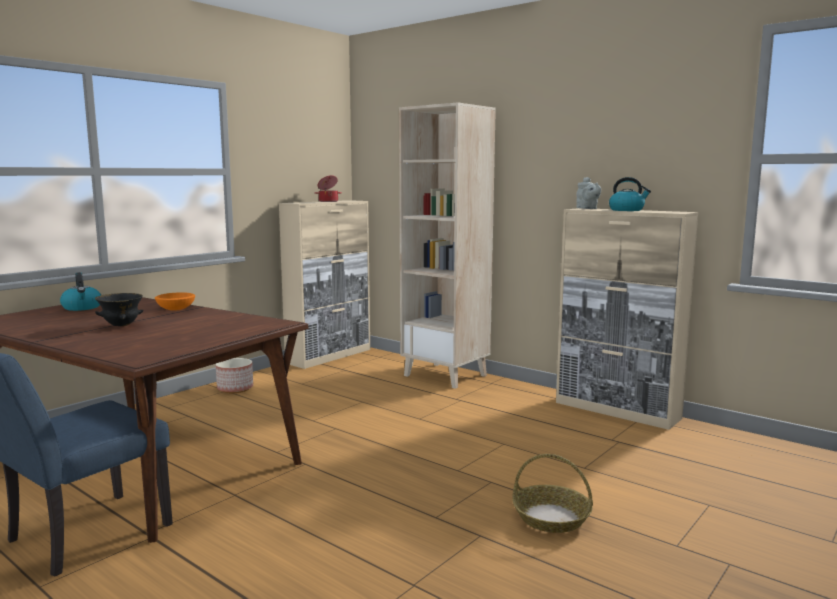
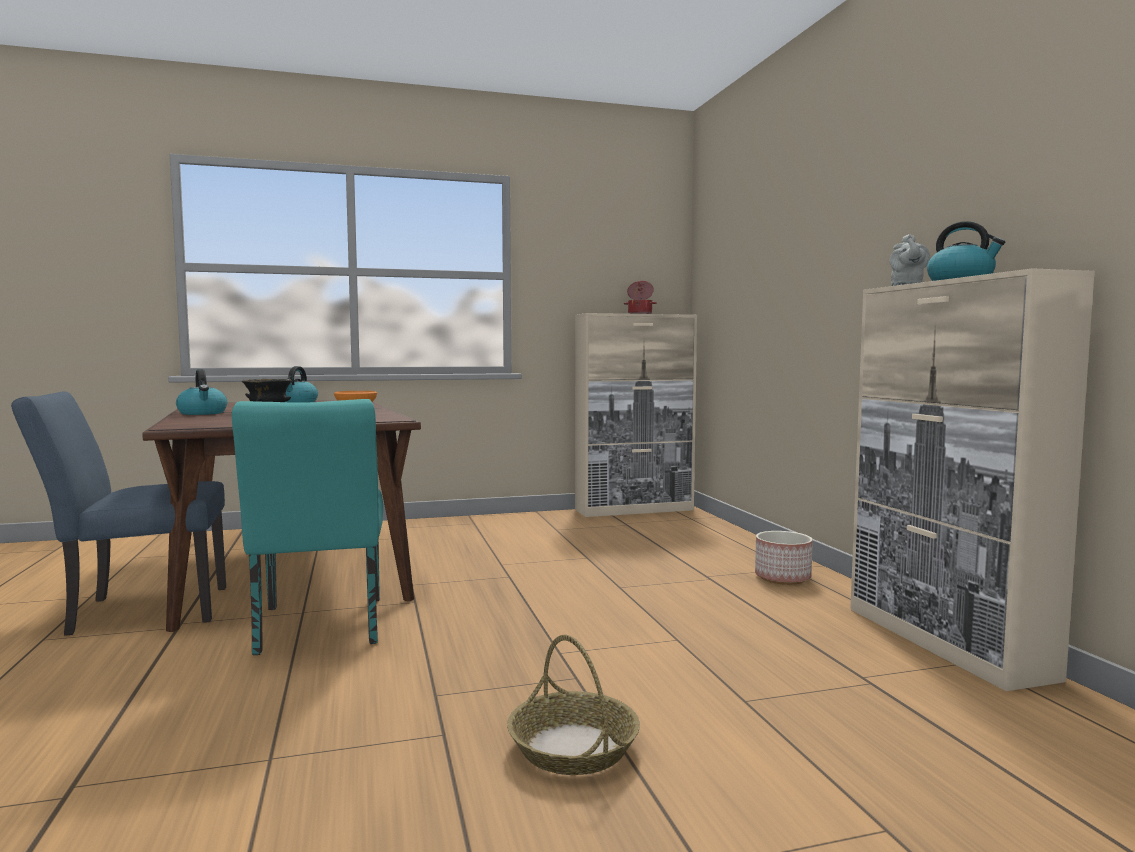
camera: 35 degrees right, 5 degrees down
planter [216,358,253,393] -> planter moved to [755,531,813,585]
beige bookcase [399,102,496,389] -> none
none -> kettle [176,369,227,415]
none -> turquoise chair [232,399,383,655]

